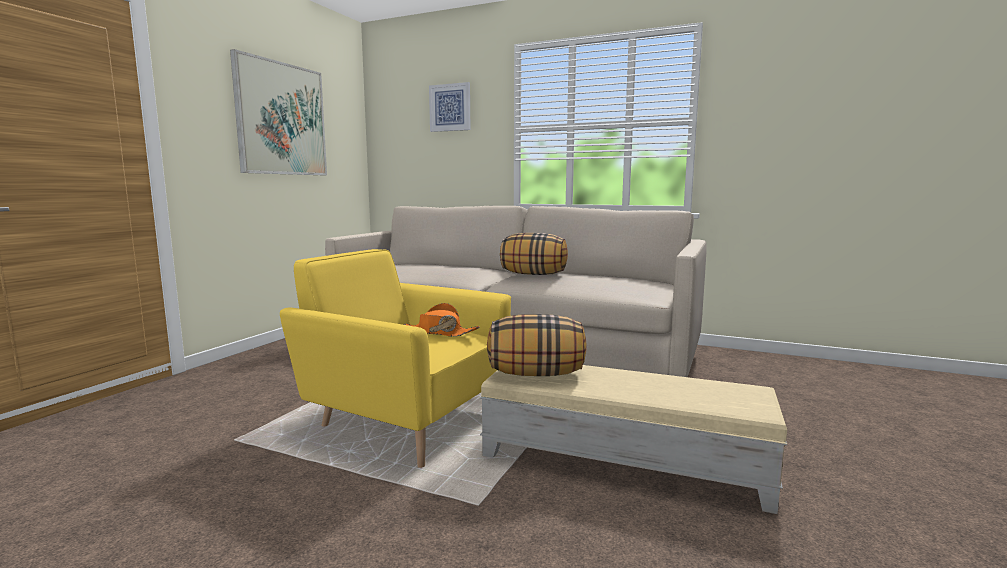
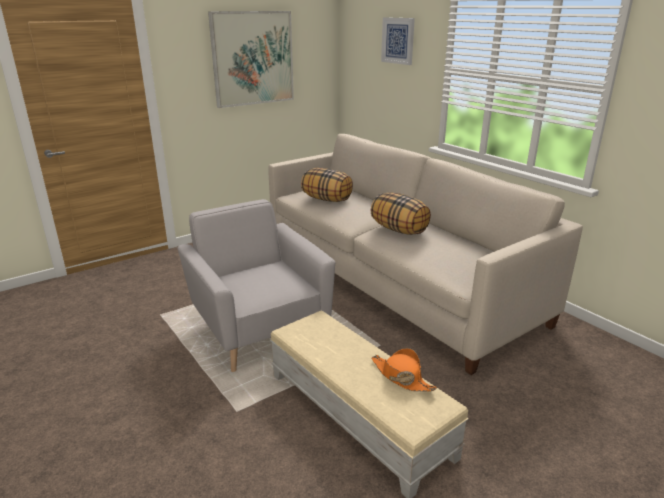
camera: 30 degrees right, 15 degrees up
yellow armchair [280,249,511,468] -> grey armchair [177,199,336,372]
orange hat [402,303,480,337] -> orange hat moved to [372,348,437,392]
pillow [487,314,586,376] -> pillow moved to [301,168,353,202]

